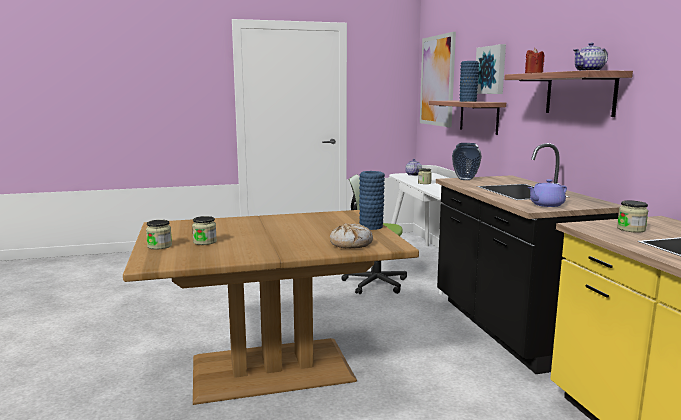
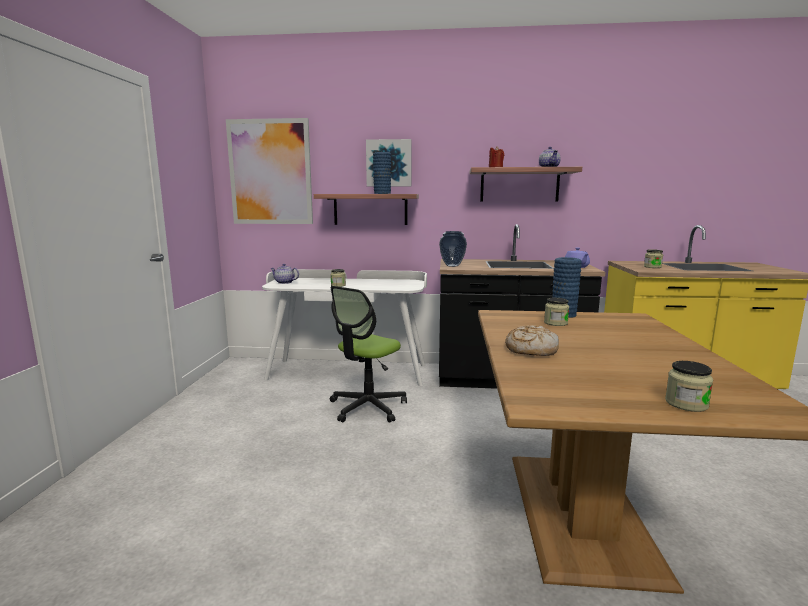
camera: 70 degrees left, 0 degrees up
jar [192,216,217,245] -> jar moved to [544,298,569,326]
bread [330,223,373,248] -> bread moved to [505,325,559,356]

